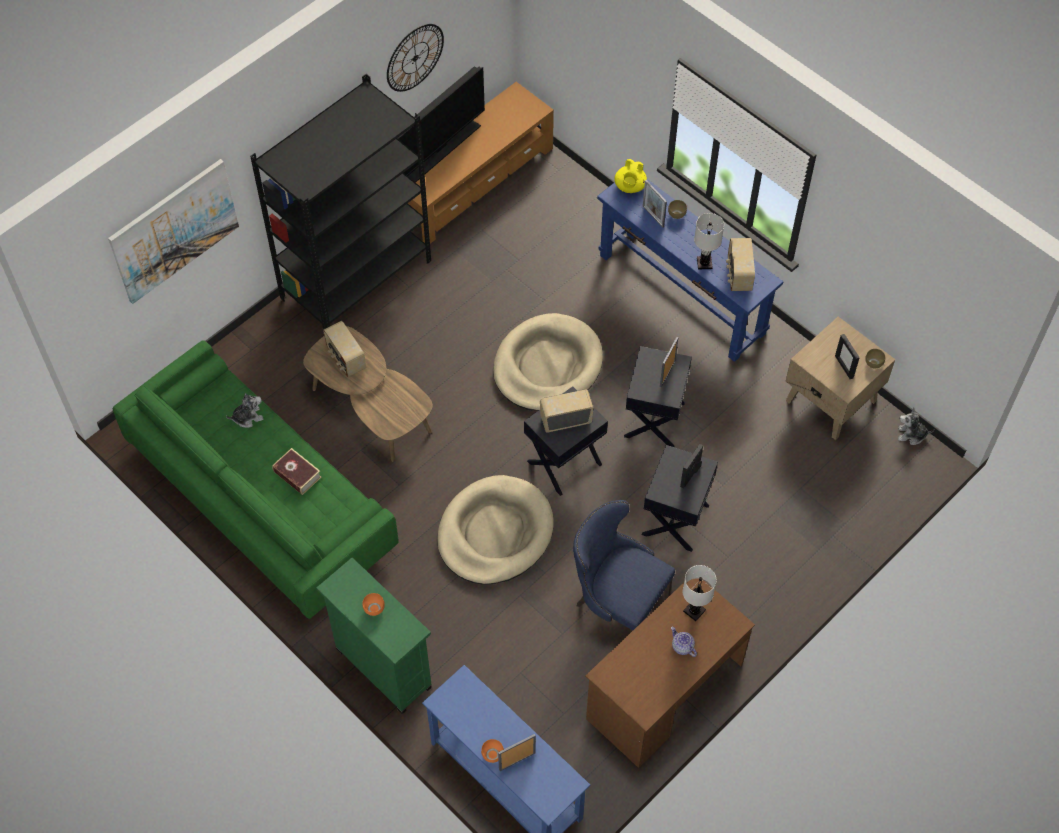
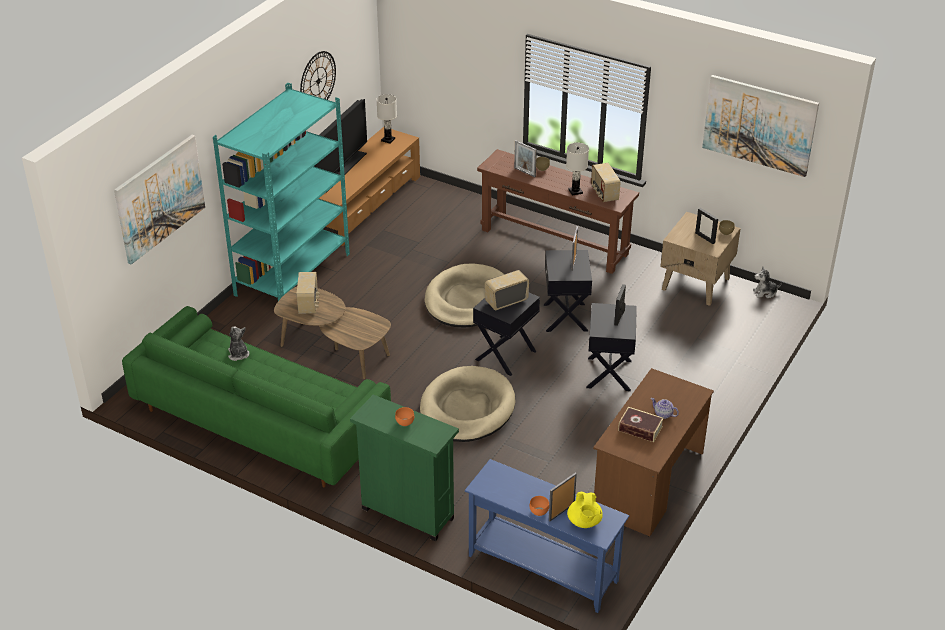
camera: 15 degrees left, 20 degrees down
plush toy [226,393,263,428] -> plush toy turned 75 degrees counterclockwise [228,327,249,361]
black bookcase [250,74,431,330] -> turquoise bookcase [213,83,350,301]
book [272,448,321,495] -> book moved to [618,407,664,442]
radio [323,321,366,377] -> radio turned 135 degrees counterclockwise [297,272,320,314]
blue chair [573,500,675,633] -> none
blue console table [597,179,783,362] -> brown console table [477,149,639,274]
yellow teapot [614,159,647,193] -> yellow teapot moved to [567,492,603,528]
white table lamp [683,565,717,621] -> white table lamp moved to [376,94,397,144]
none -> picture [702,75,819,177]

